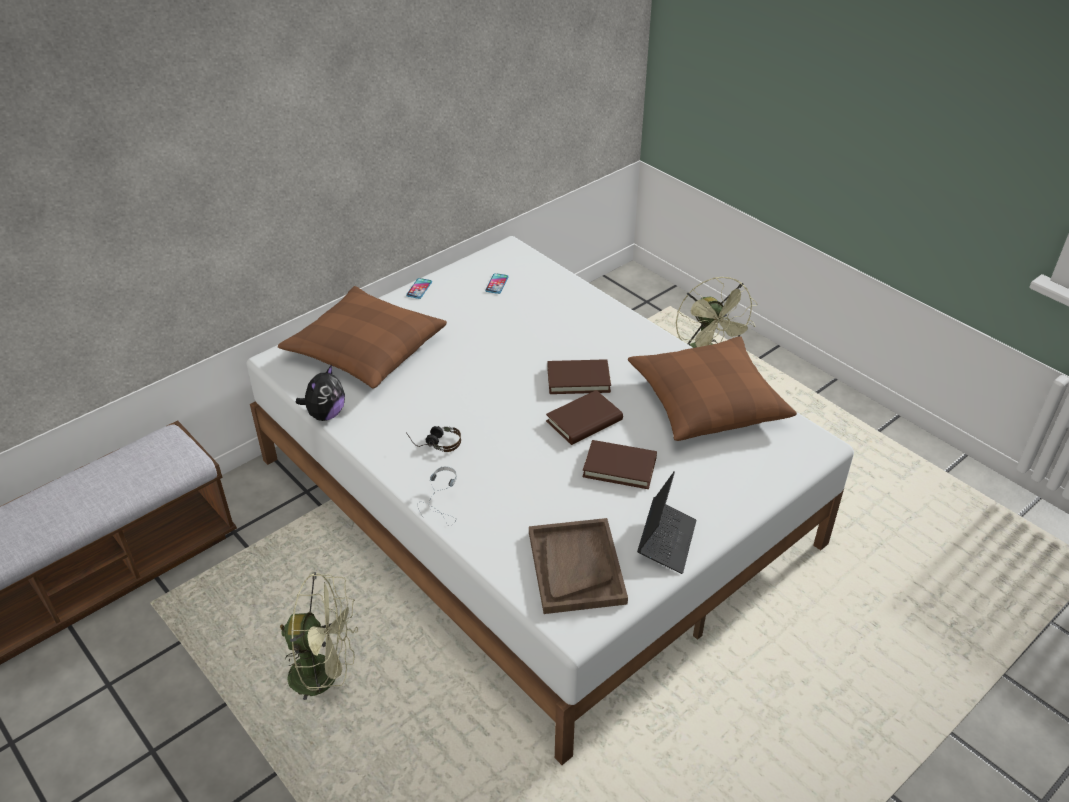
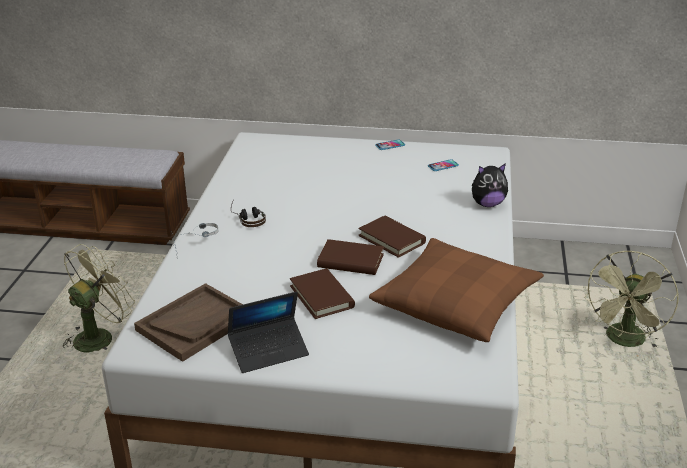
camera: 50 degrees right, 10 degrees down
brown pillow [278,286,447,388] -> none
green fan [280,572,358,700] -> green fan turned 105 degrees counterclockwise [63,244,135,353]
plush toy [296,364,345,421] -> plush toy moved to [472,163,508,207]

